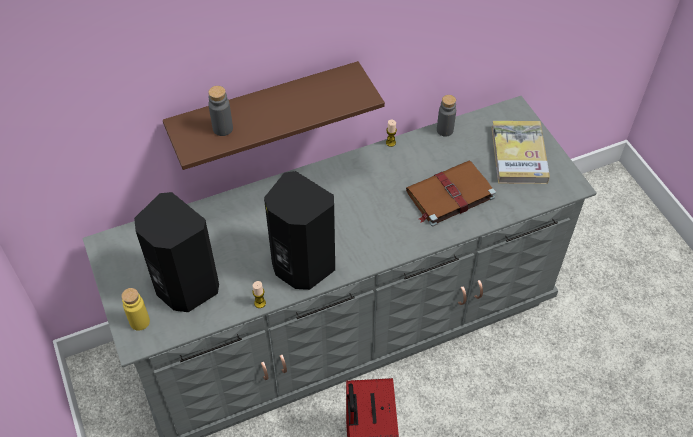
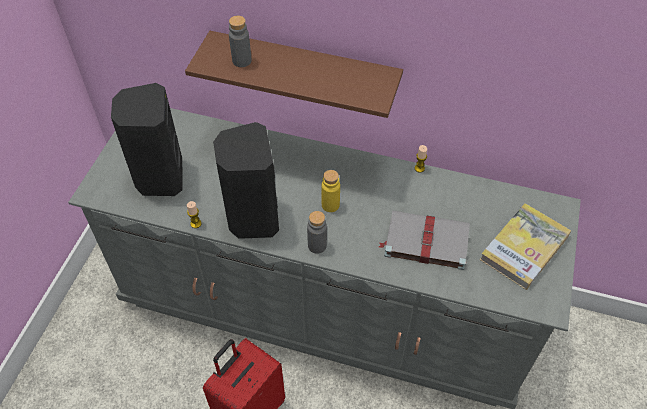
camera: 40 degrees right, 0 degrees up
yellow bottle [121,288,150,331] -> yellow bottle moved to [321,170,340,212]
brown book [406,160,496,226] -> grey book [379,210,470,270]
grey bottle [437,95,456,137] -> grey bottle moved to [307,211,327,254]

